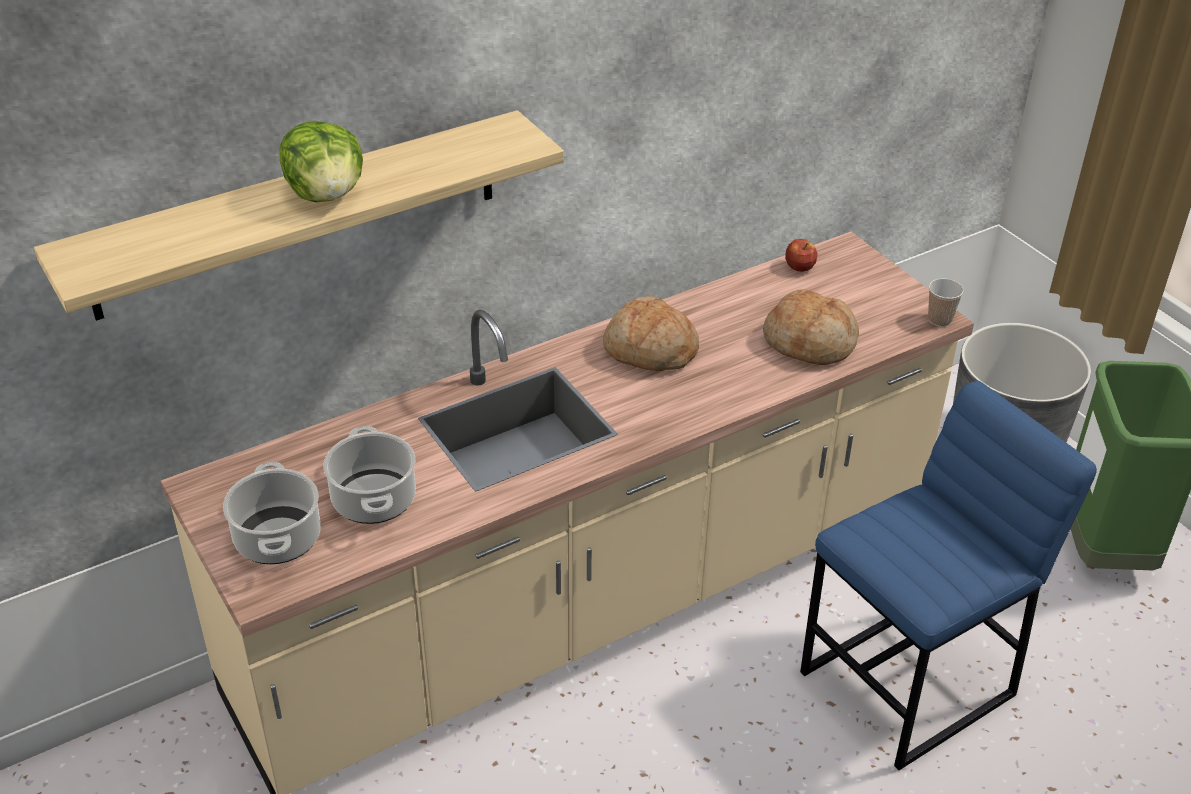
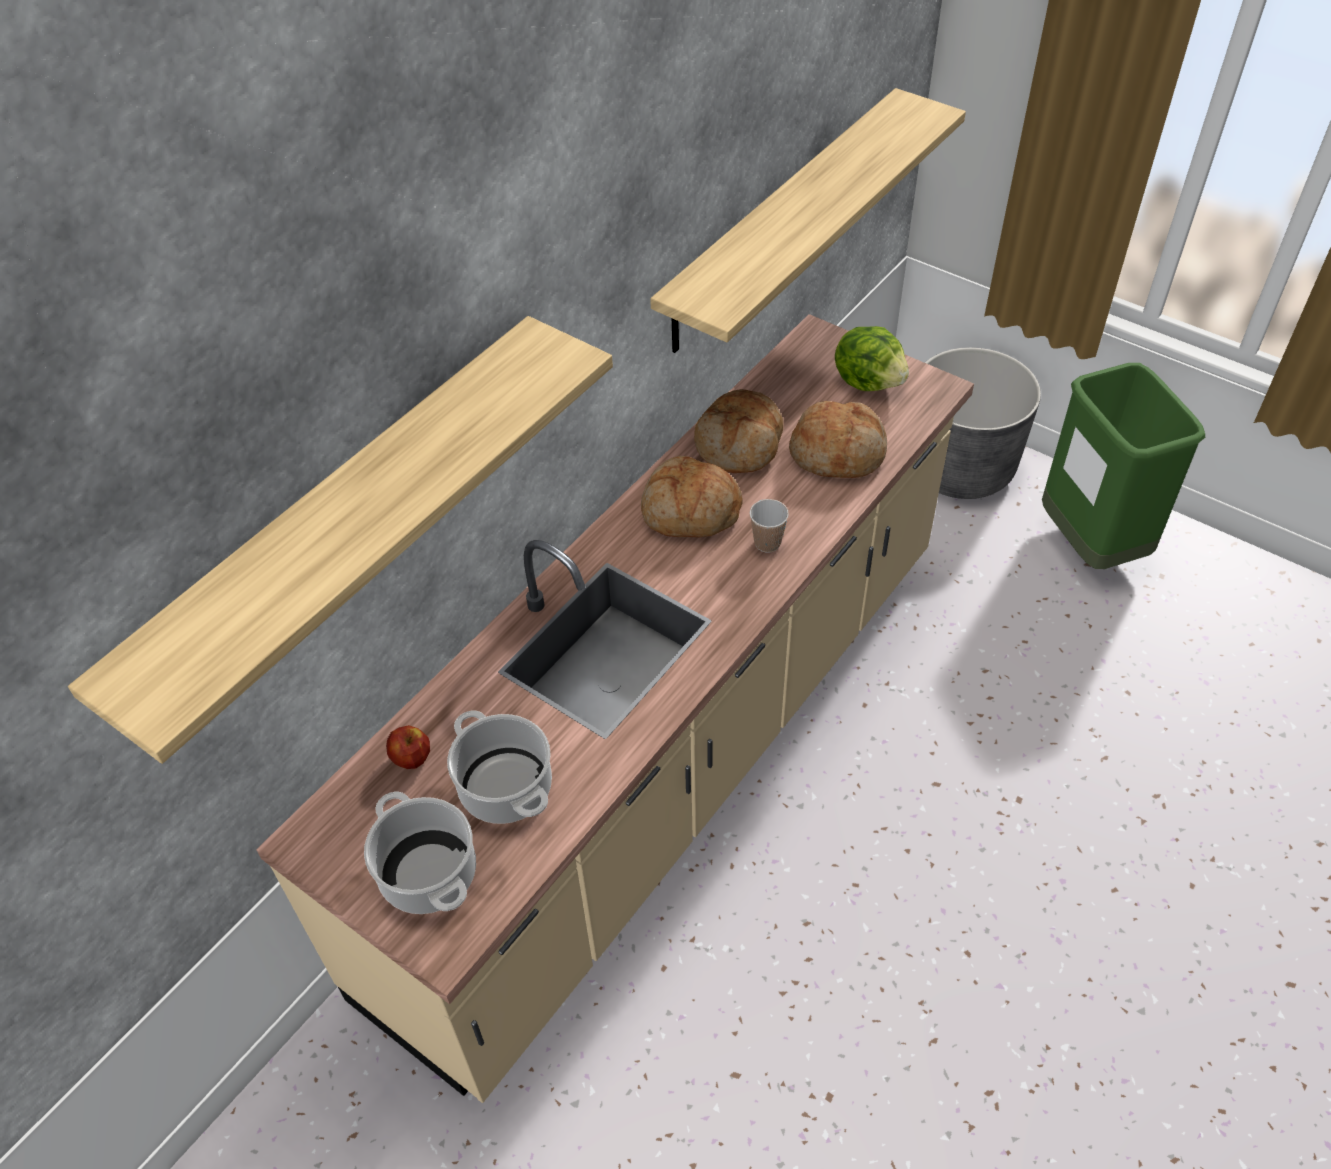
camera: 20 degrees left, 10 degrees up
lettuce [280,121,363,202] -> lettuce moved to [835,326,909,391]
apple [785,239,818,272] -> apple moved to [386,725,430,769]
blue chair [800,381,1097,770] -> none
cup [928,278,964,327] -> cup moved to [750,499,789,553]
none -> shelf [650,88,966,353]
none -> bread [694,389,783,473]

